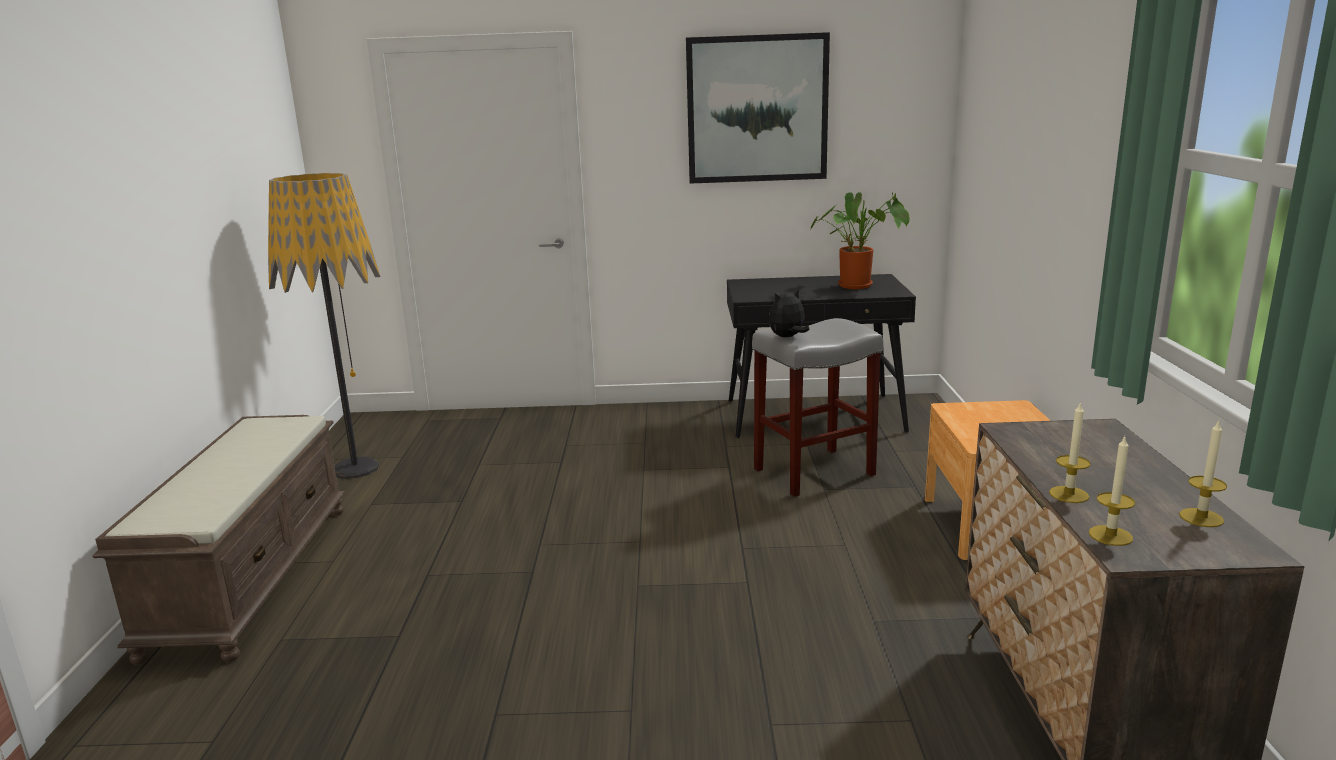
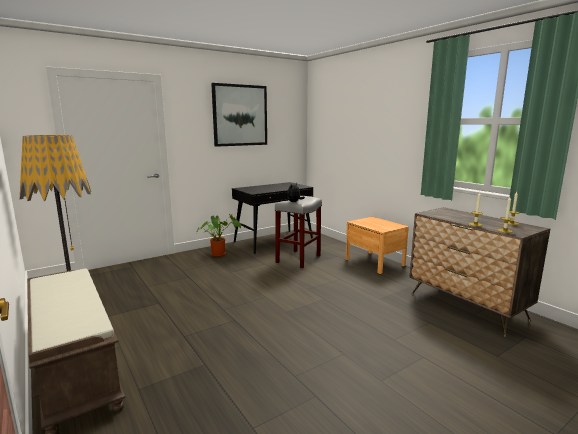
camera: 35 degrees left, 5 degrees down
potted plant [810,192,910,289] -> potted plant moved to [196,214,241,257]

